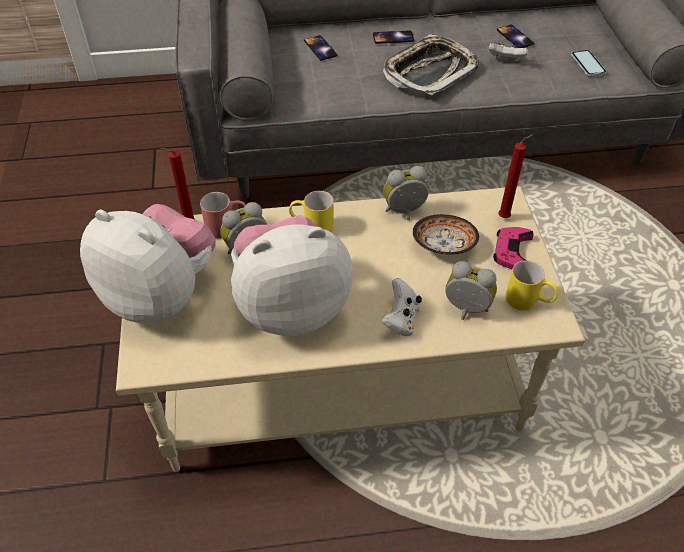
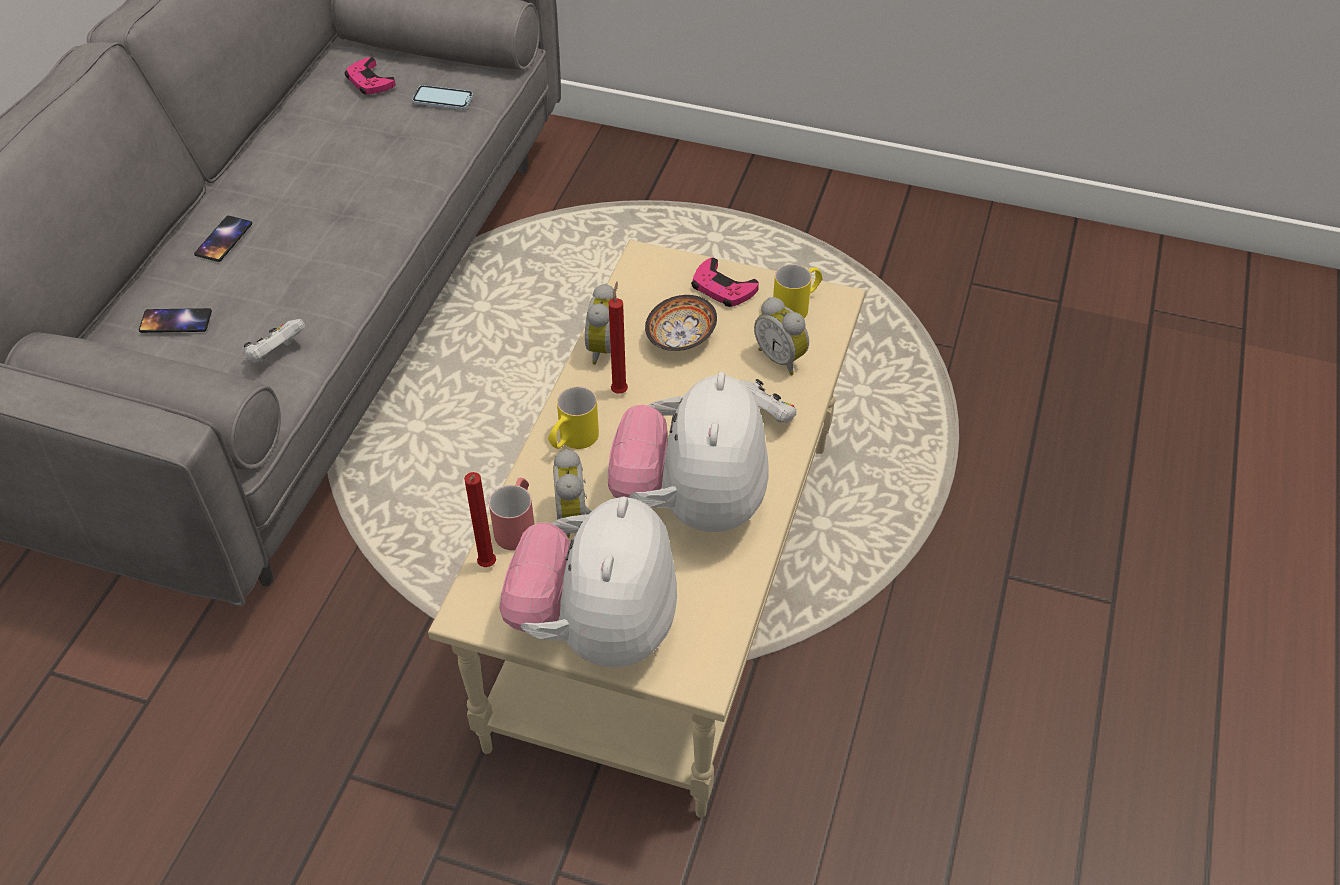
camera: 65 degrees left, 0 degrees up
plush toy [80,204,216,323] -> plush toy turned 45 degrees counterclockwise [499,496,677,667]
tray [383,34,479,96] -> none
alarm clock [445,261,497,320] -> alarm clock turned 90 degrees counterclockwise [754,297,809,375]
white game controller [489,43,529,62] -> white game controller moved to [244,319,306,363]
phone [497,24,534,48] -> none
red candle [498,134,533,218] -> red candle moved to [609,282,628,394]
none -> pink game controller [345,57,396,95]

